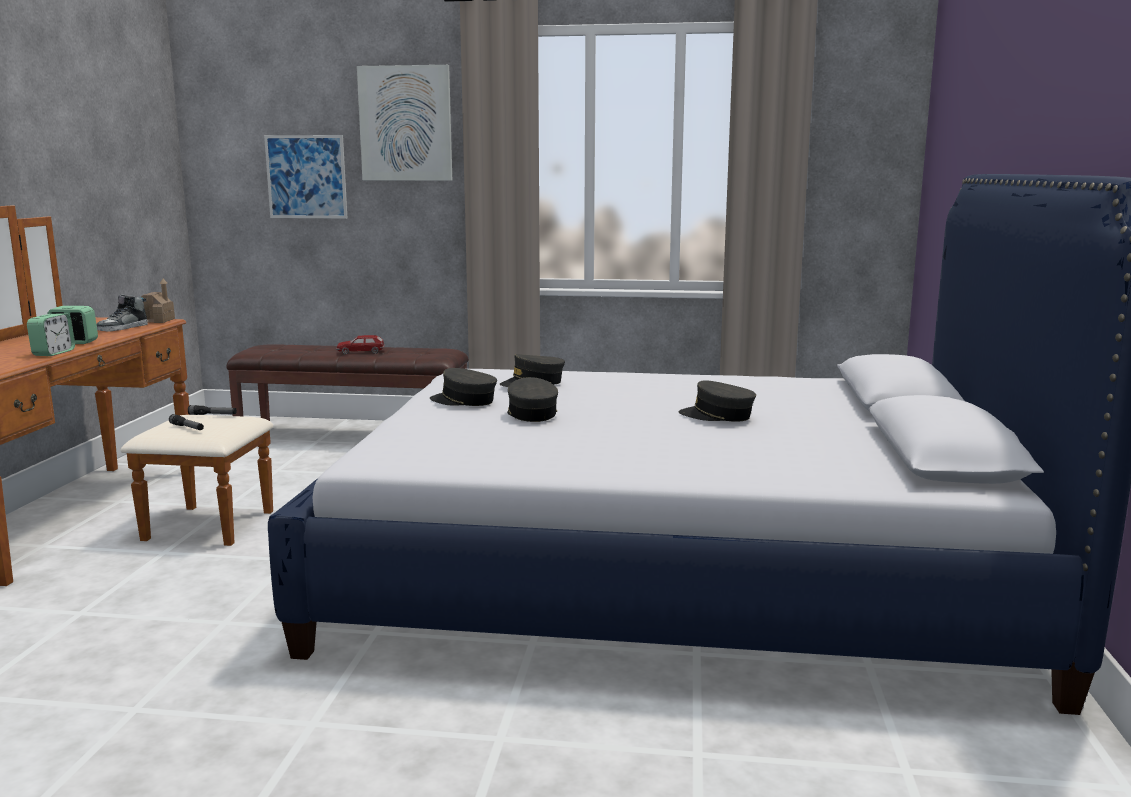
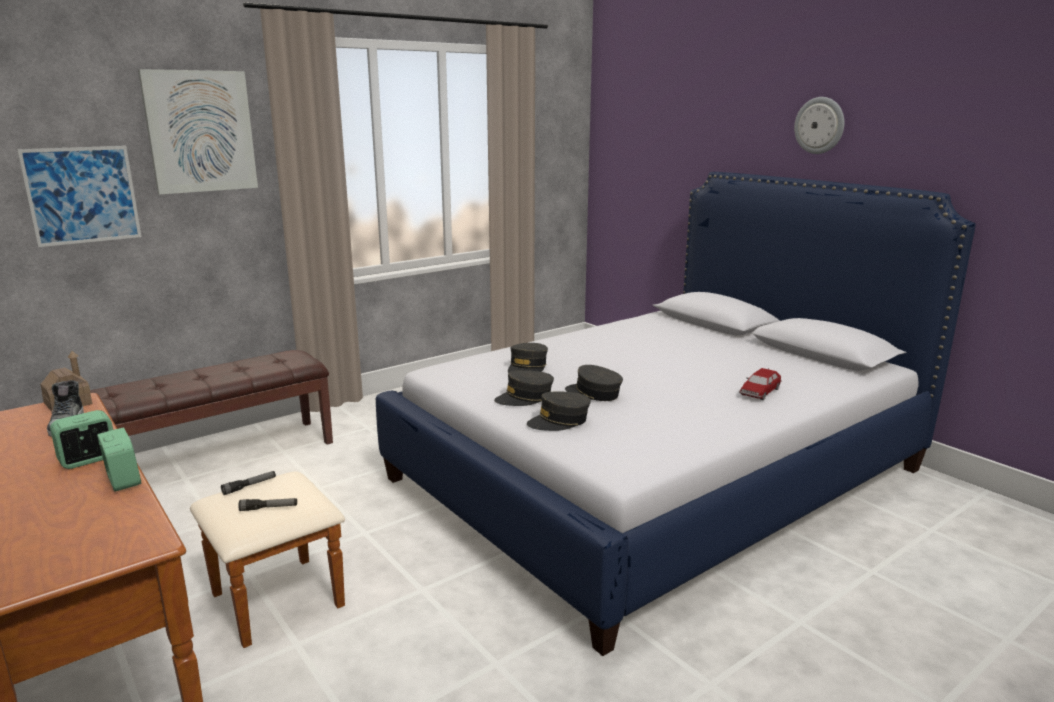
camera: 45 degrees left, 5 degrees up
toy car [336,335,385,354] -> toy car moved to [739,368,782,400]
grey cap [679,380,756,422] -> grey cap moved to [527,392,591,431]
none -> wall clock [794,97,844,154]

